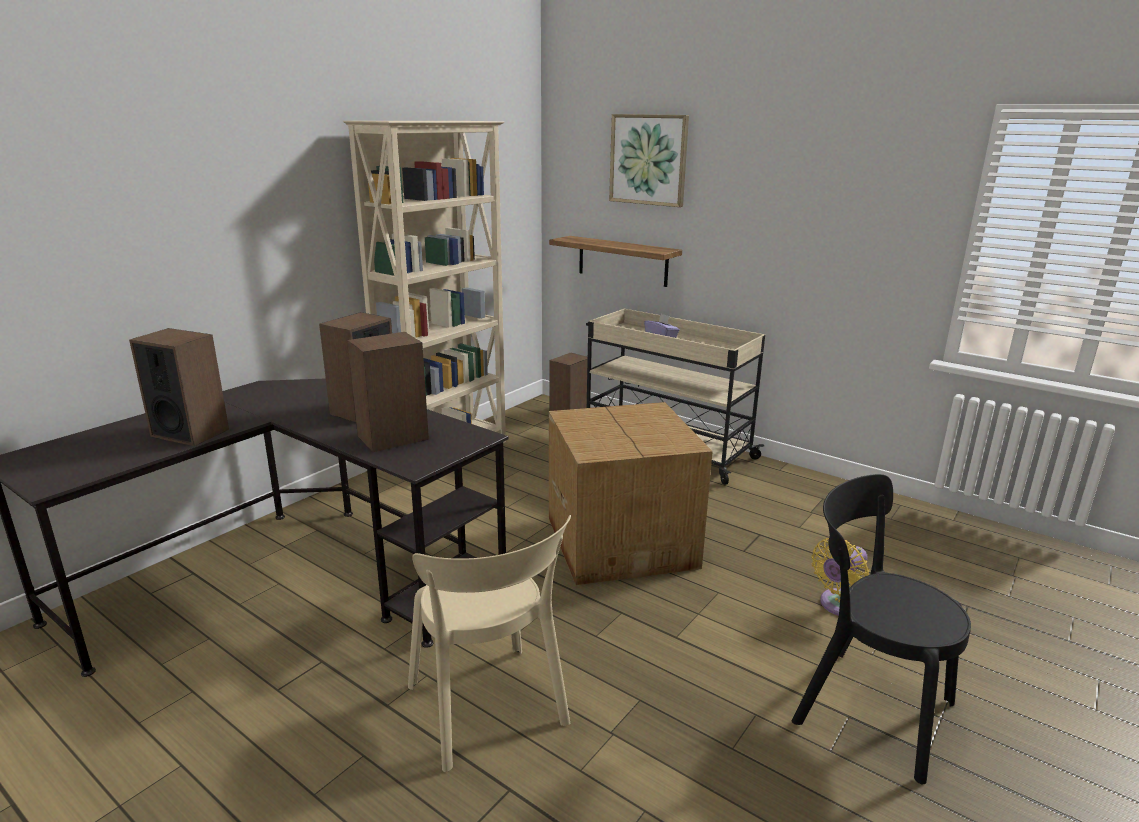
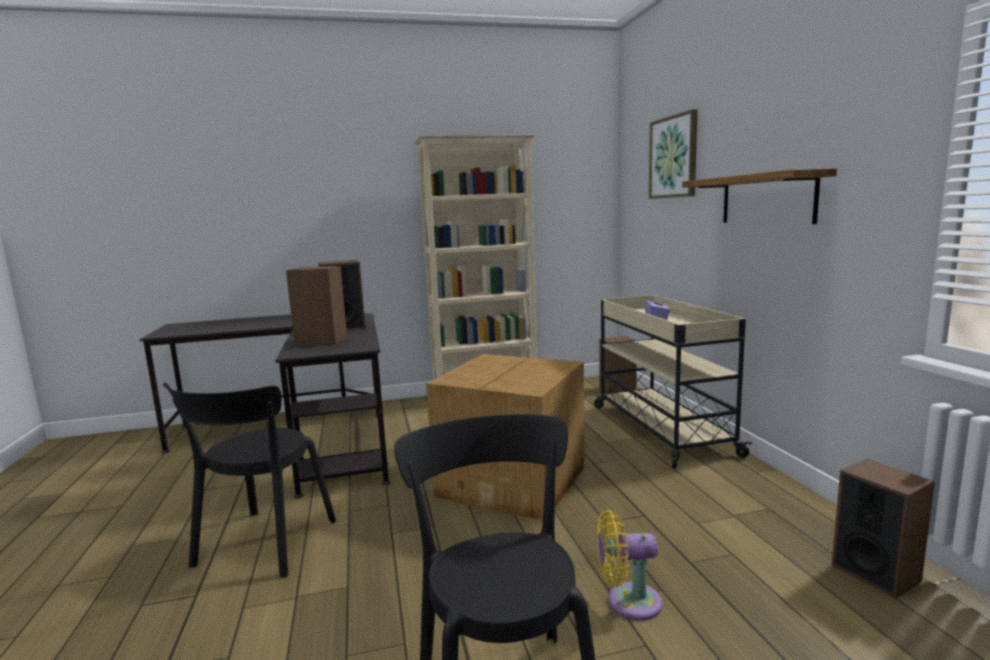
camera: 40 degrees right, 10 degrees down
speaker [129,328,229,446] -> speaker moved to [832,459,935,599]
beige chair [408,515,571,772] -> black chair [163,382,336,578]
shelf [549,236,682,287] -> shelf moved to [682,168,837,224]

